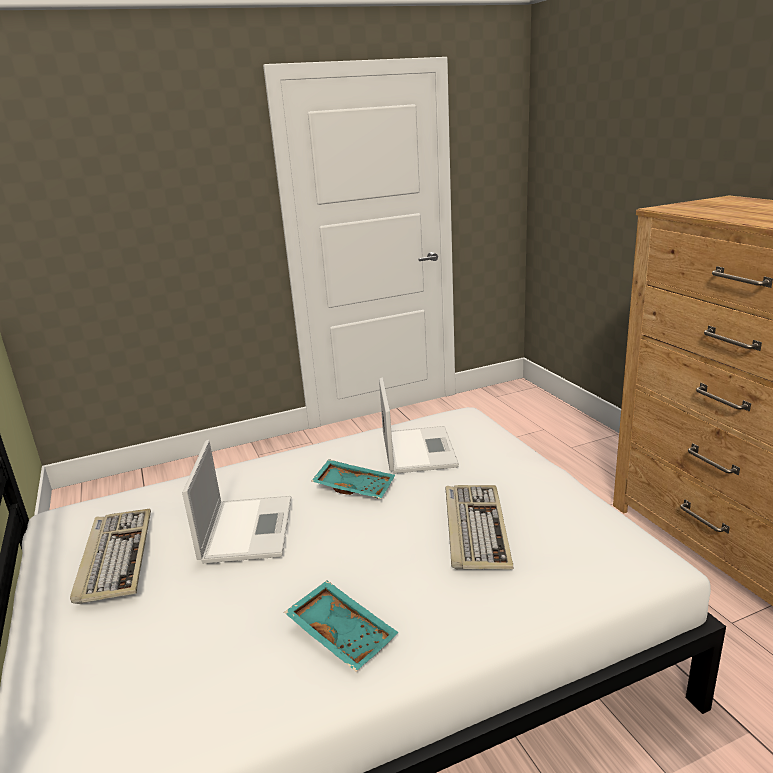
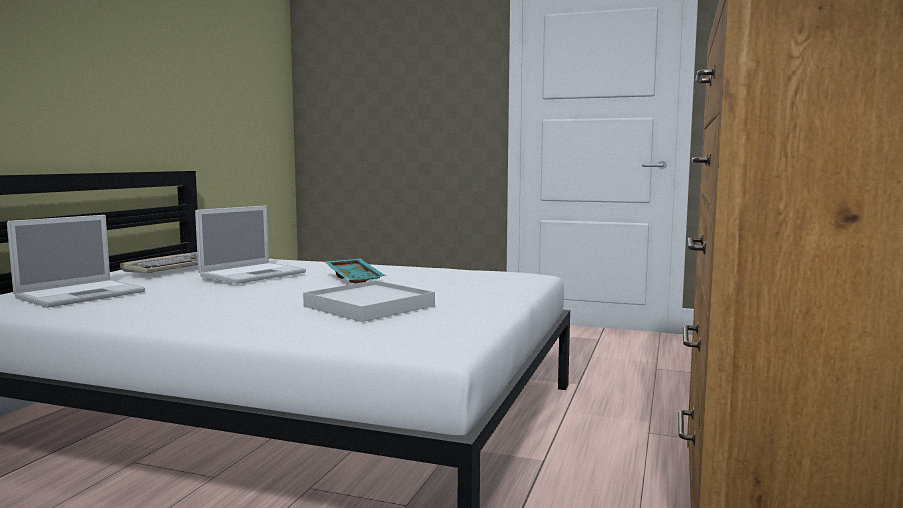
camera: 40 degrees right, 15 degrees down
turquoise tray [284,580,399,672] -> none
laptop [379,378,459,474] -> laptop moved to [7,215,145,308]
keyboard [445,485,513,569] -> white tray [303,280,435,322]

